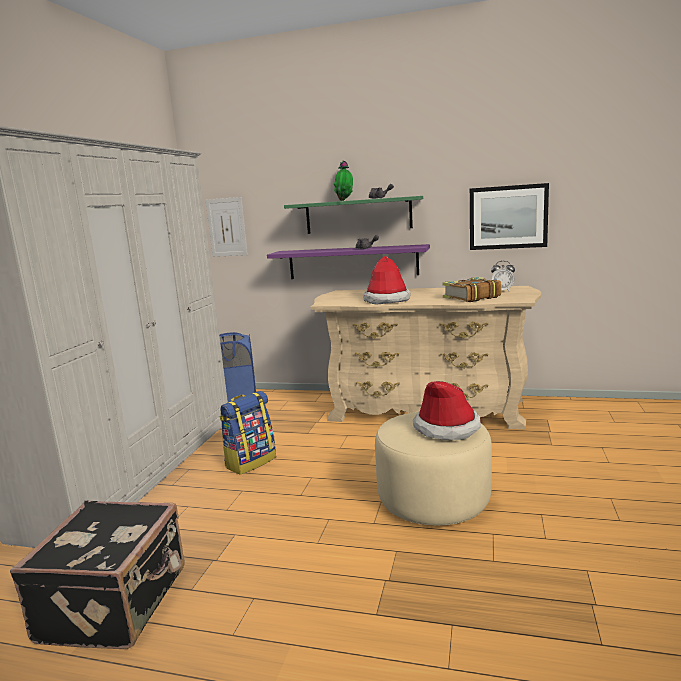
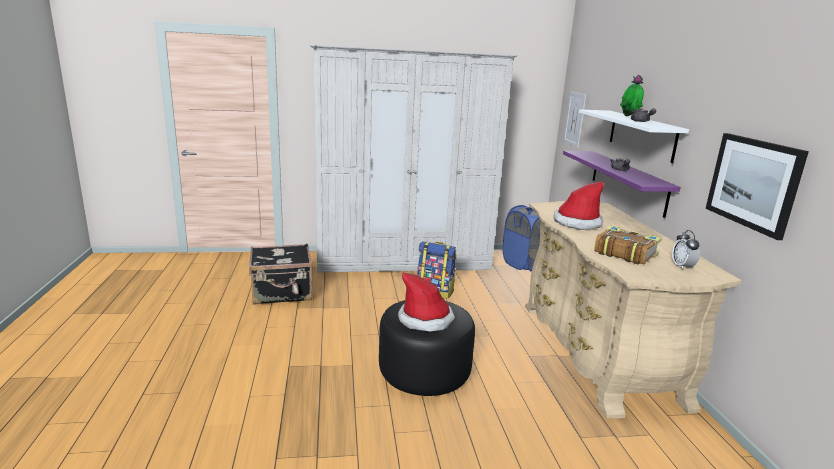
camera: 65 degrees right, 5 degrees up
green shelf [284,196,423,234] -> white shelf [579,110,689,163]
beige ottoman [375,412,492,525] -> black ottoman [379,300,475,396]

